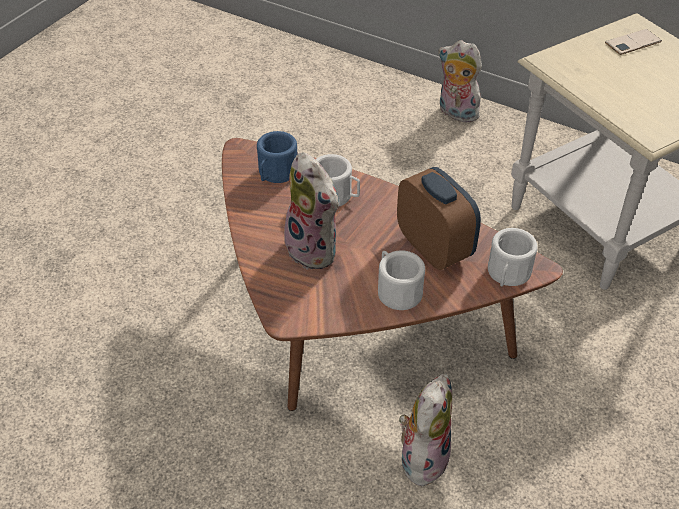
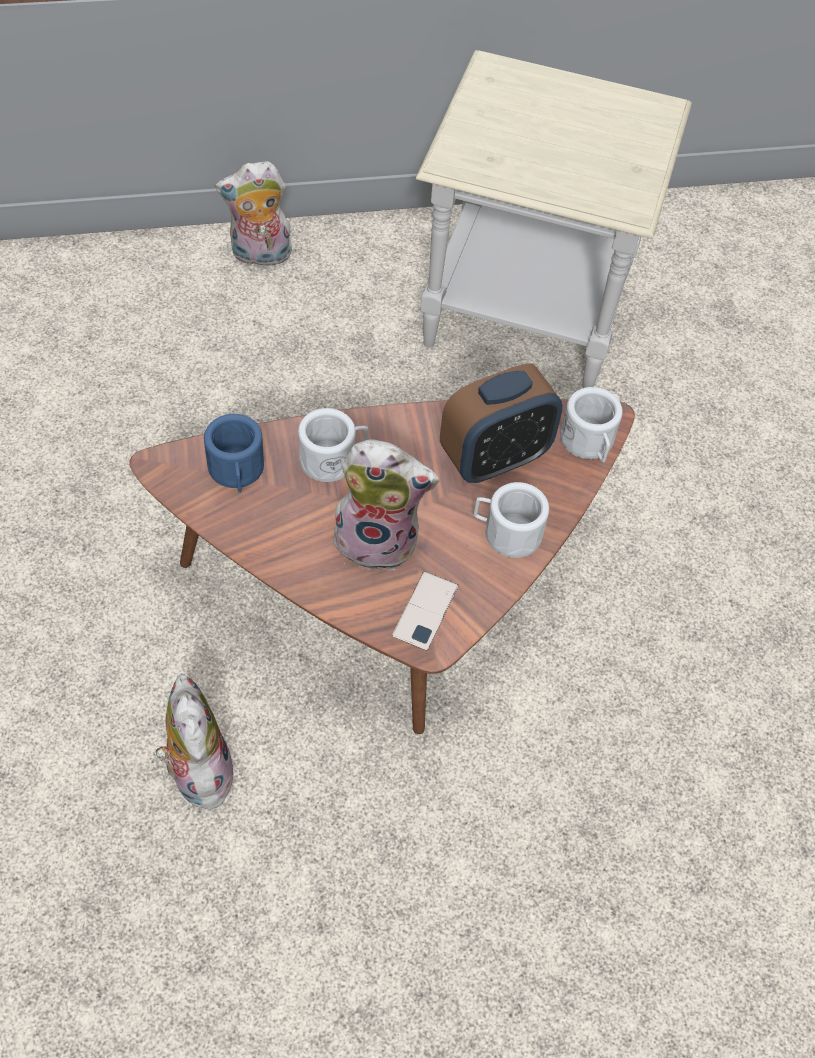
camera: 45 degrees left, 10 degrees up
alarm clock [397,167,481,270] -> alarm clock turned 135 degrees clockwise [440,364,563,483]
plush toy [399,373,452,486] -> plush toy moved to [156,673,234,809]
phone [605,29,662,55] -> phone moved to [392,572,458,651]

